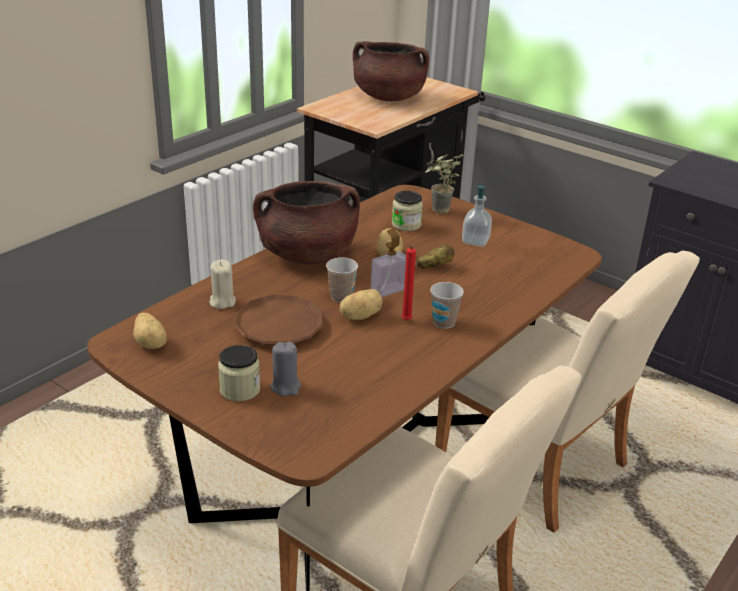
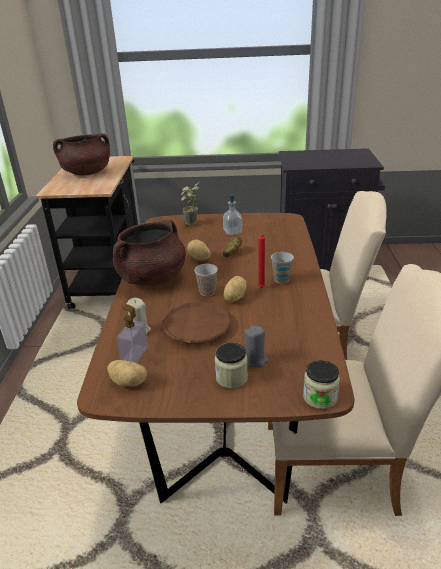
camera: 35 degrees left, 0 degrees up
soap dispenser [371,229,406,297] -> soap dispenser moved to [117,304,148,363]
jar [392,191,423,231] -> jar moved to [303,361,340,409]

